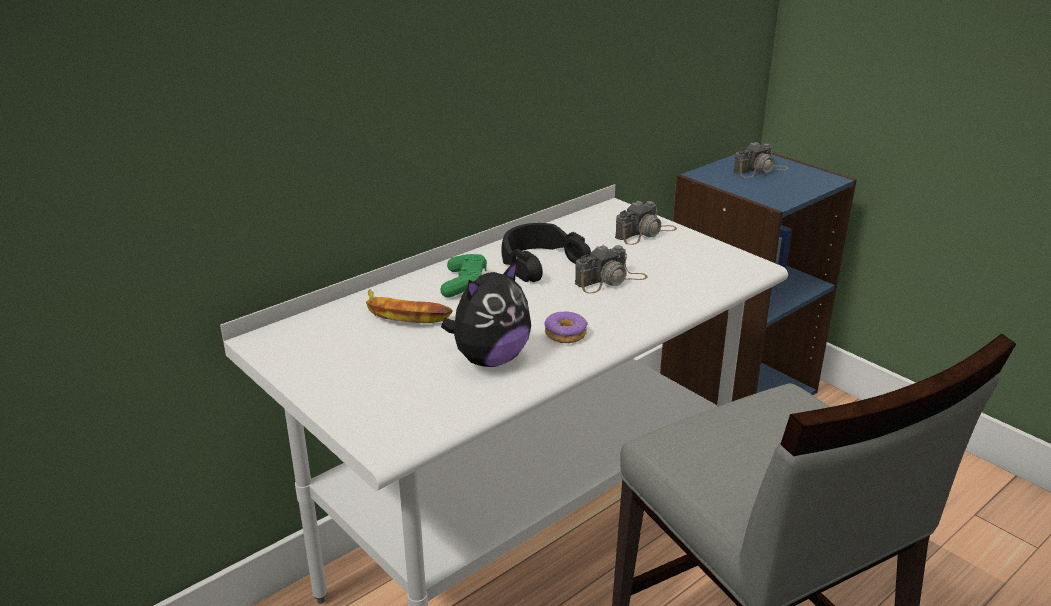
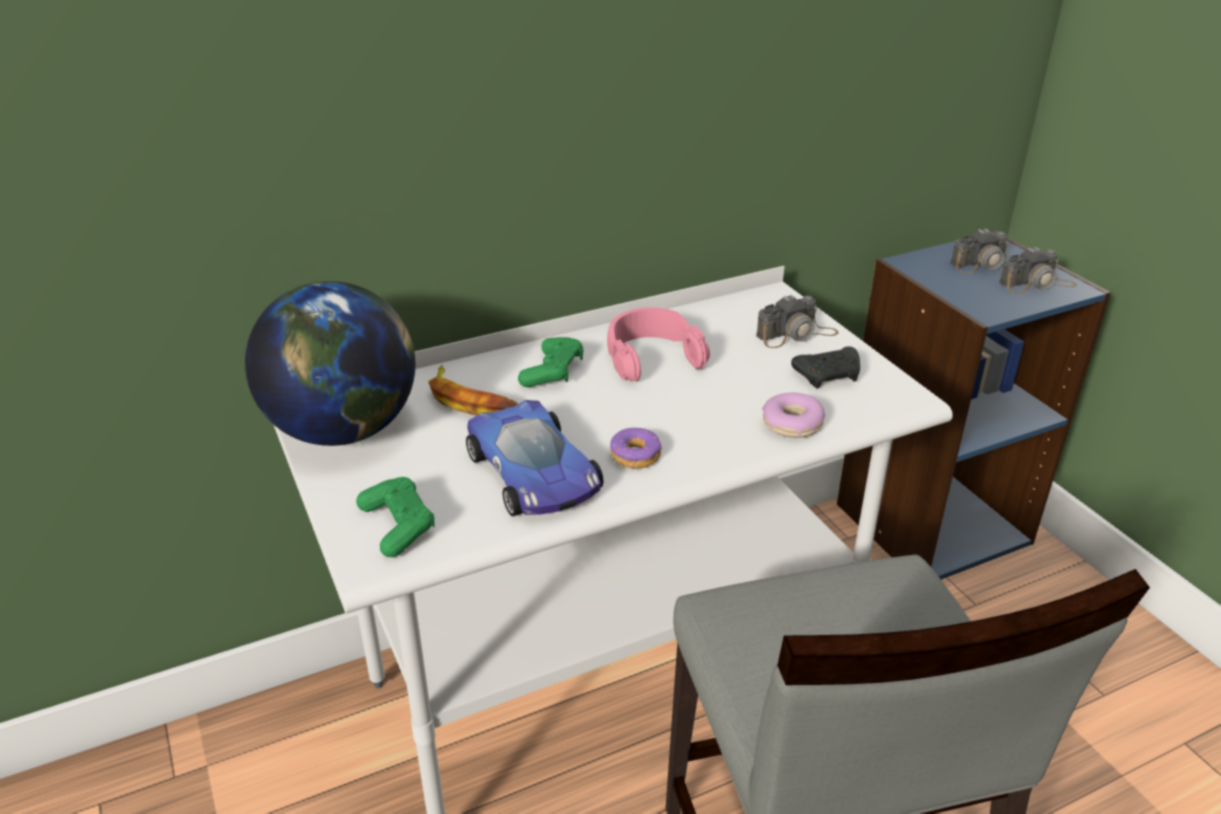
camera: 15 degrees right, 5 degrees up
plush toy [441,260,531,367] -> toy car [466,400,603,516]
black headphones [501,223,591,282] -> pink headphones [607,307,710,382]
camera [575,244,648,294] -> camera moved to [999,247,1077,294]
none -> globe [245,281,415,446]
none -> green game controller [356,477,435,557]
none -> donut [762,392,825,438]
none -> black game controller [791,346,860,389]

